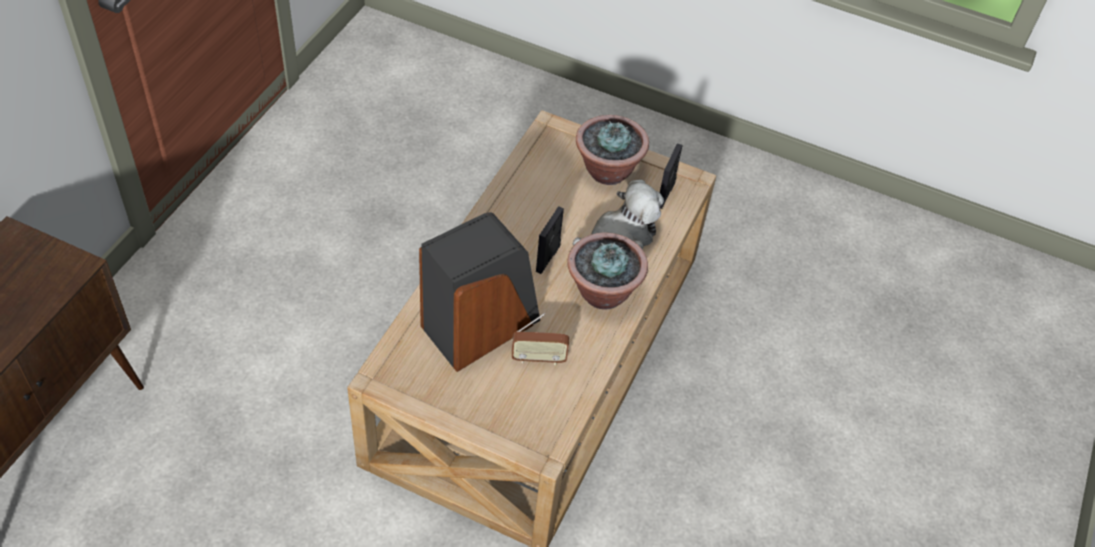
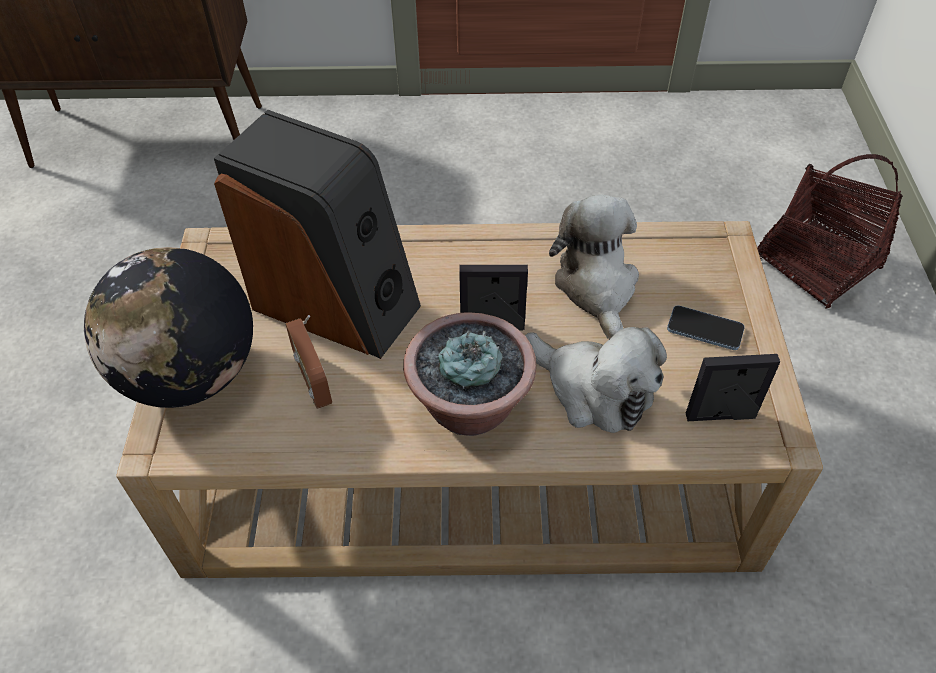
camera: 70 degrees right, 0 degrees up
potted plant [576,115,649,185] -> phone [667,305,745,350]
none -> globe [84,247,253,408]
none -> plush toy [549,195,639,339]
none -> basket [757,154,903,308]

